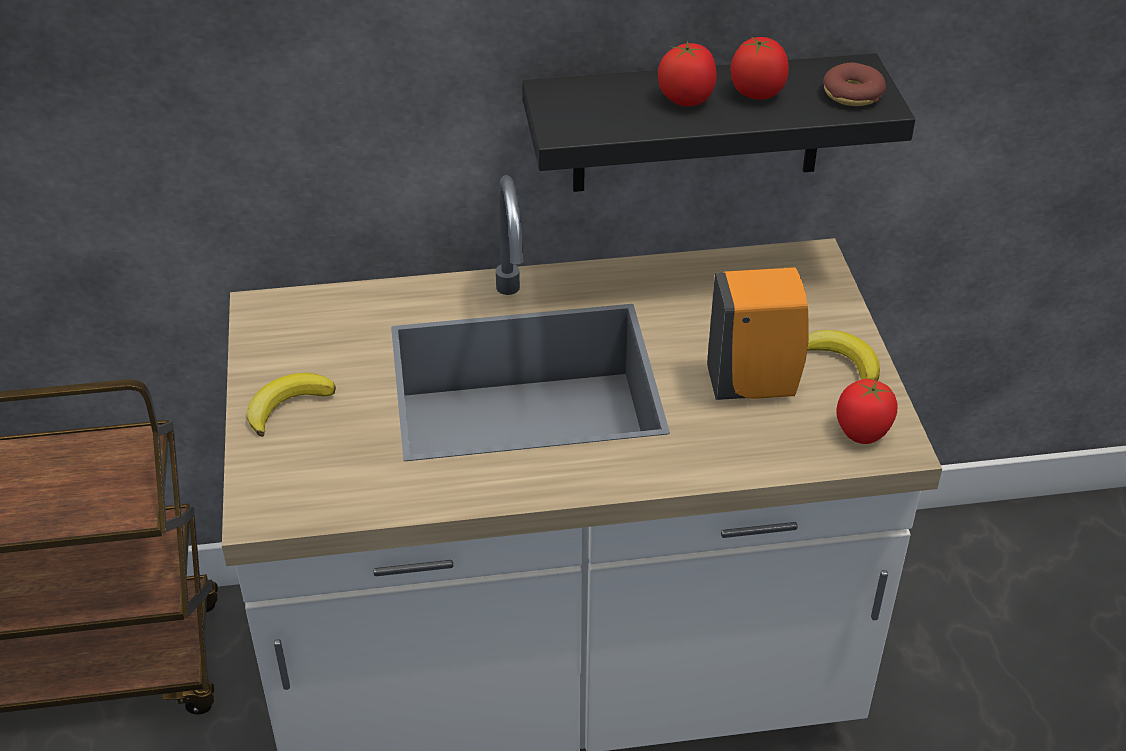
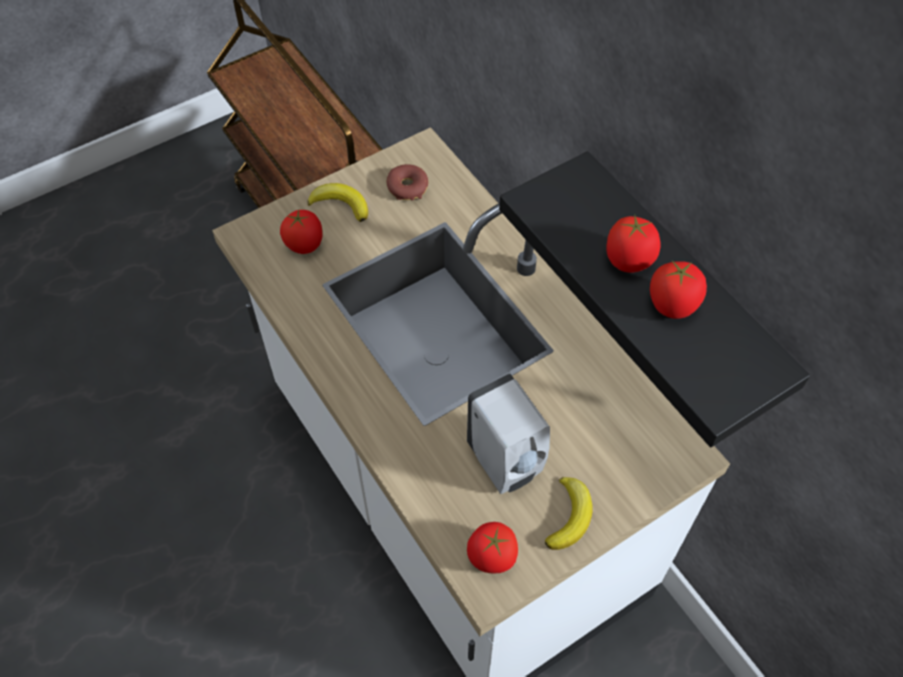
camera: 65 degrees right, 15 degrees up
orange soap dispenser [707,267,809,400] -> white soap dispenser [467,374,550,494]
donut [823,62,886,106] -> donut moved to [386,164,429,200]
none -> tomato [280,209,323,254]

